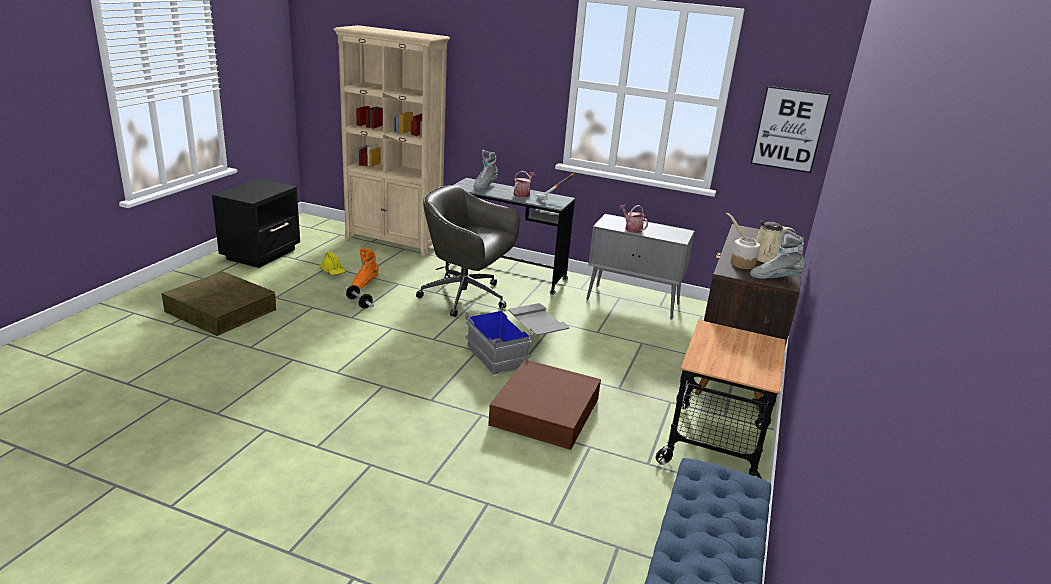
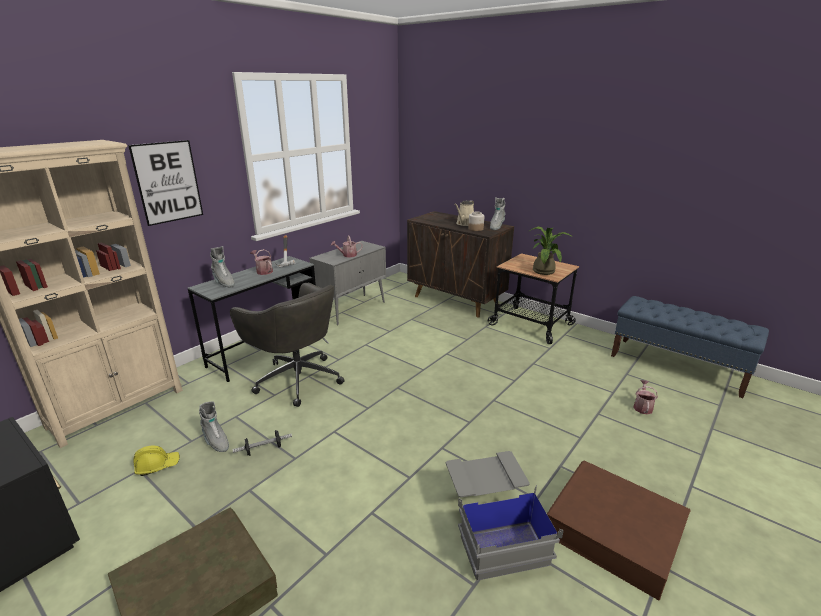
camera: 70 degrees left, 0 degrees up
orange boot [351,248,379,289] -> grey boot [199,401,229,452]
grey office chair [416,185,520,317] -> grey office chair turned 90 degrees counterclockwise [230,283,344,407]
grey storage box [465,303,570,375] -> grey storage box moved to [446,451,564,581]
brown storage box [488,359,601,450] -> brown storage box moved to [547,461,691,600]
picture [751,86,831,173] -> picture moved to [128,140,203,226]
none -> potted plant [529,227,573,275]
none -> watering can [633,380,658,415]

